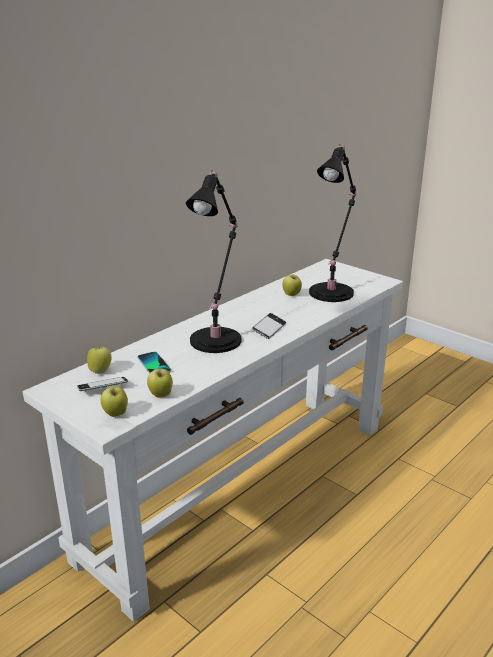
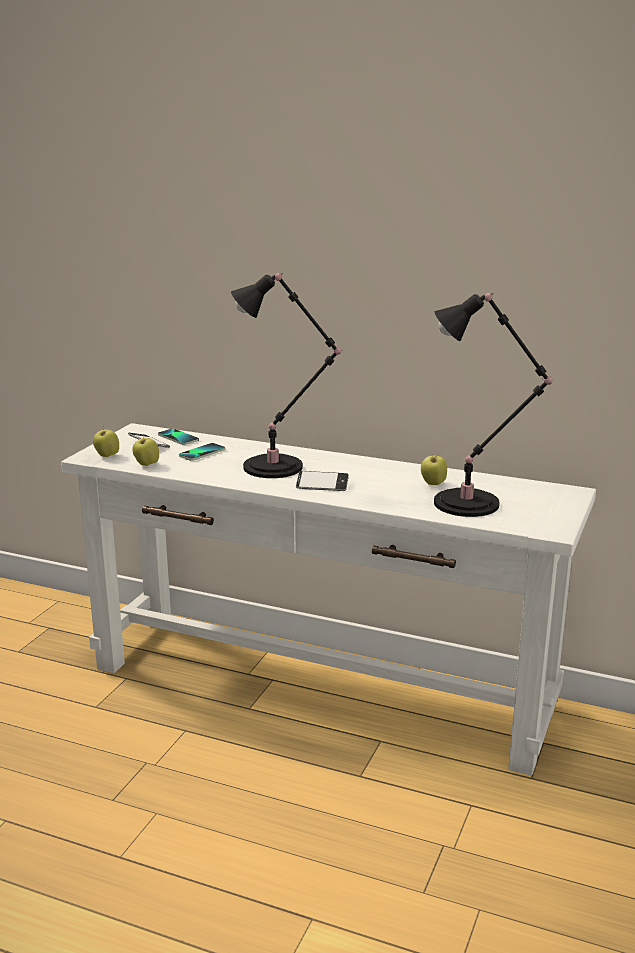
camera: 70 degrees right, 5 degrees down
apple [87,345,111,374] -> phone [158,429,199,445]

